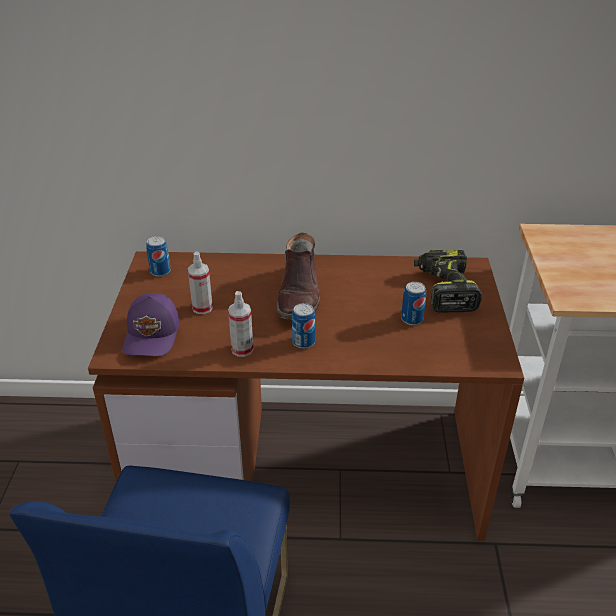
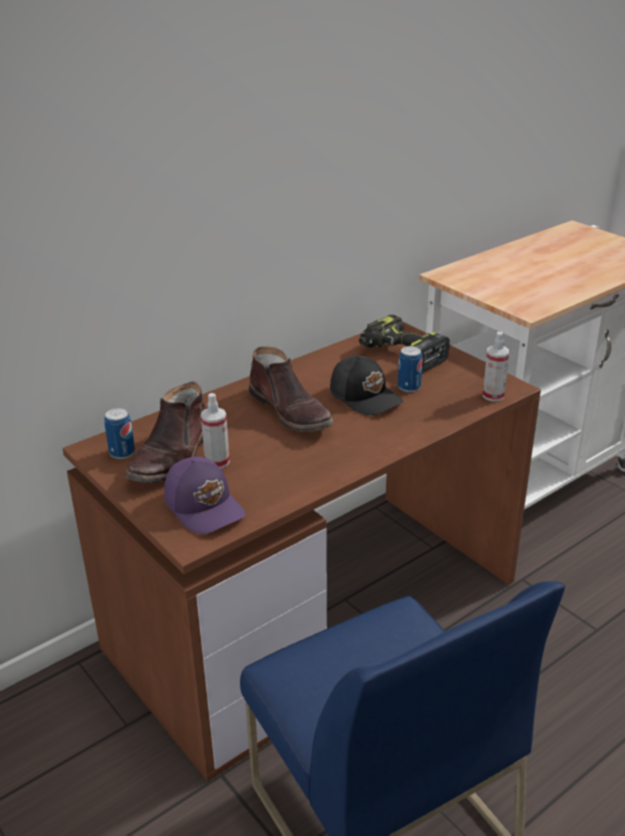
camera: 40 degrees left, 5 degrees down
spray bottle [228,291,253,357] -> spray bottle moved to [483,332,509,401]
can [292,303,315,349] -> none
none -> brown boot [125,382,206,483]
none -> black cap [330,356,404,415]

